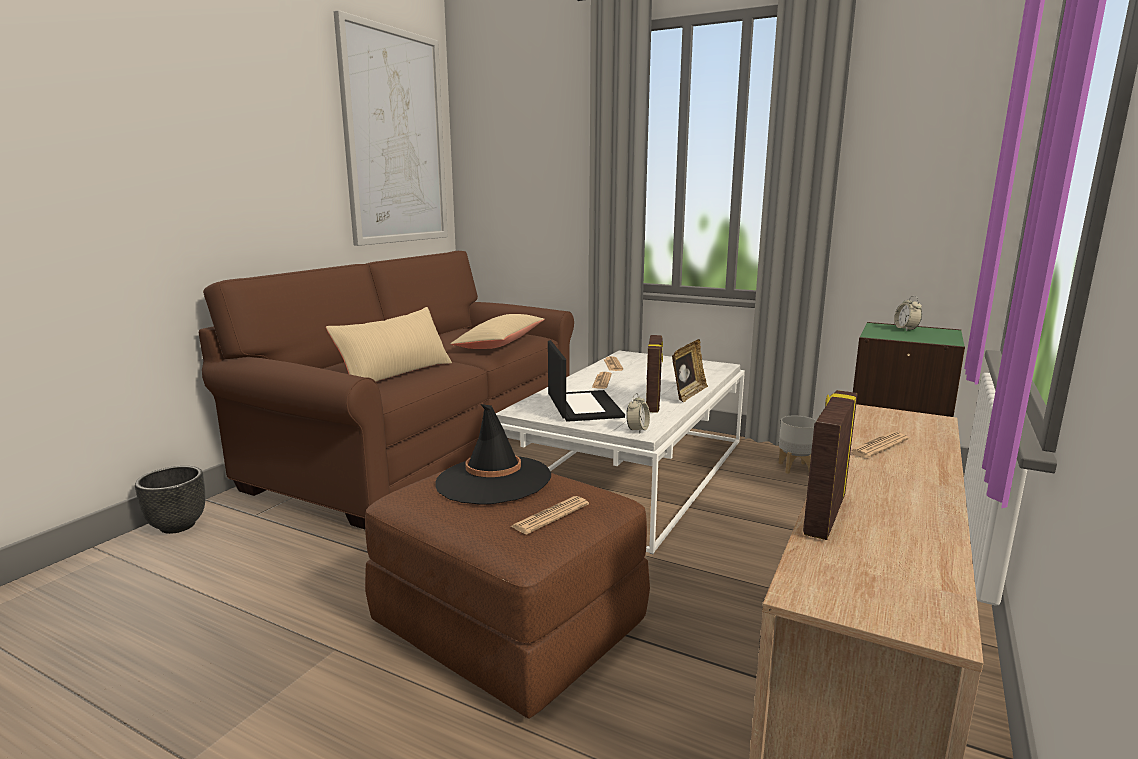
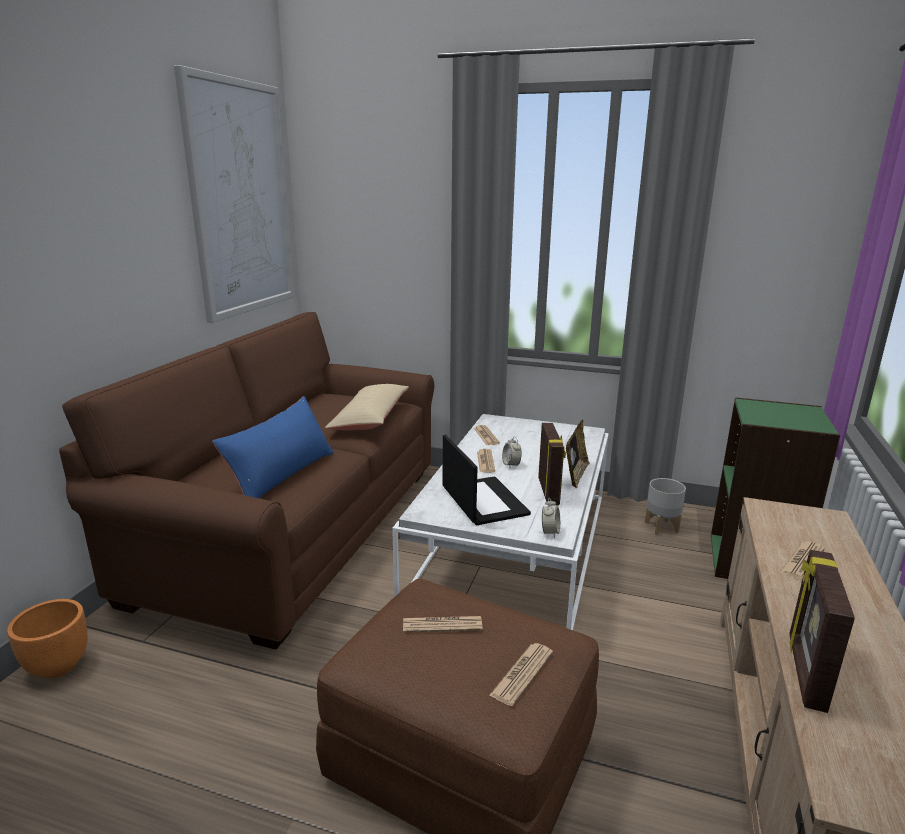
camera: 10 degrees left, 5 degrees up
black planter [135,466,205,534] -> orange planter [7,599,88,679]
beige pillow [326,307,452,382] -> blue pillow [212,396,334,498]
black hat [435,404,551,505] -> newspaper [403,616,483,633]
alarm clock [894,296,922,331] -> alarm clock moved to [502,437,522,467]

